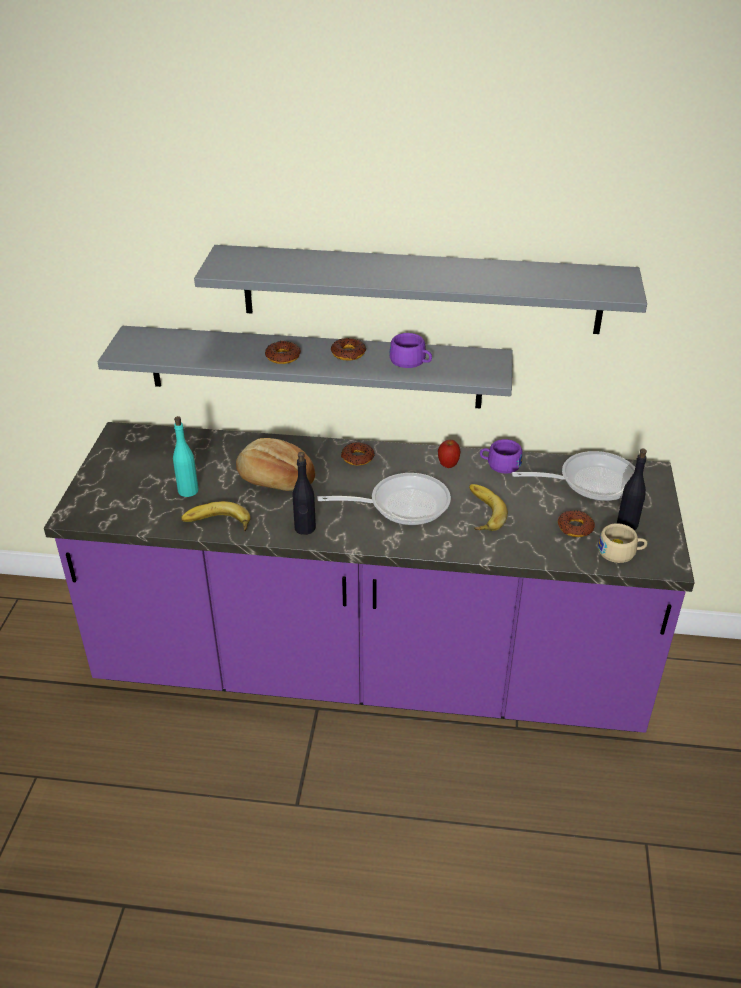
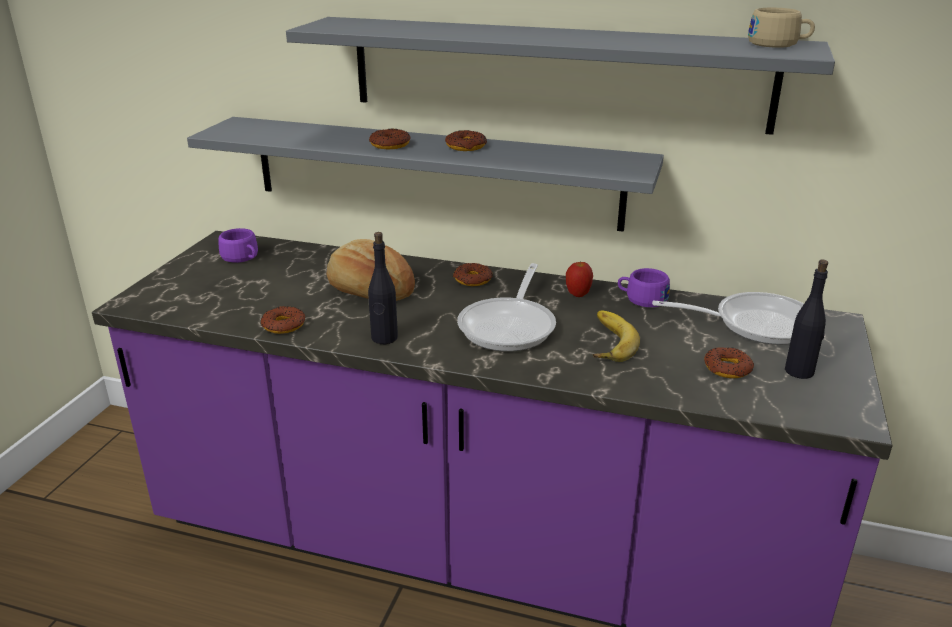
camera: 10 degrees right, 10 degrees down
turquoise bottle [173,416,199,497] -> none
banana [181,501,251,531] -> donut [260,306,305,334]
frying pan [317,473,451,525] -> frying pan turned 105 degrees clockwise [457,263,556,352]
purple cup [389,333,432,368] -> purple cup moved to [218,228,258,263]
beige cup [598,523,647,563] -> beige cup moved to [748,8,815,48]

